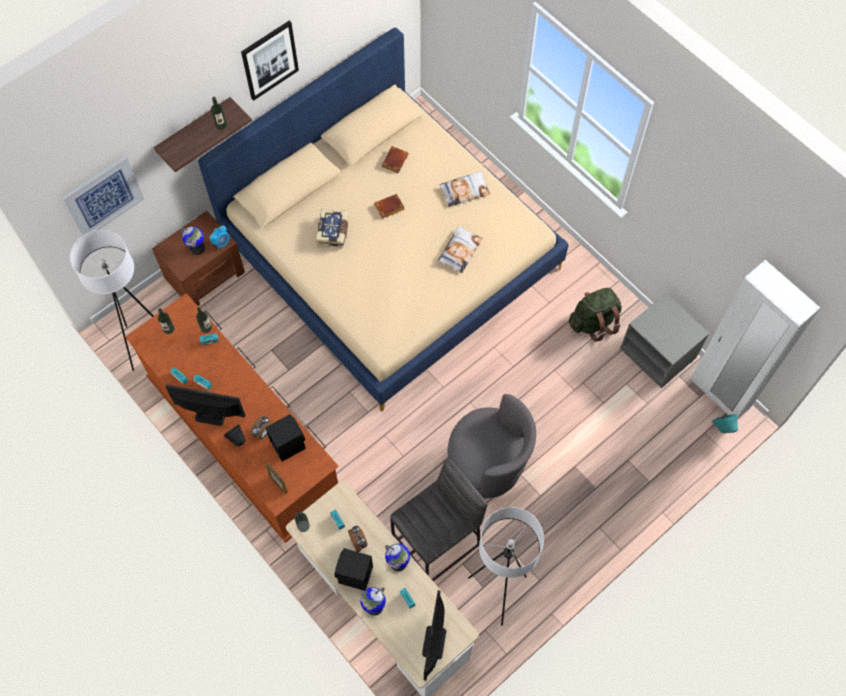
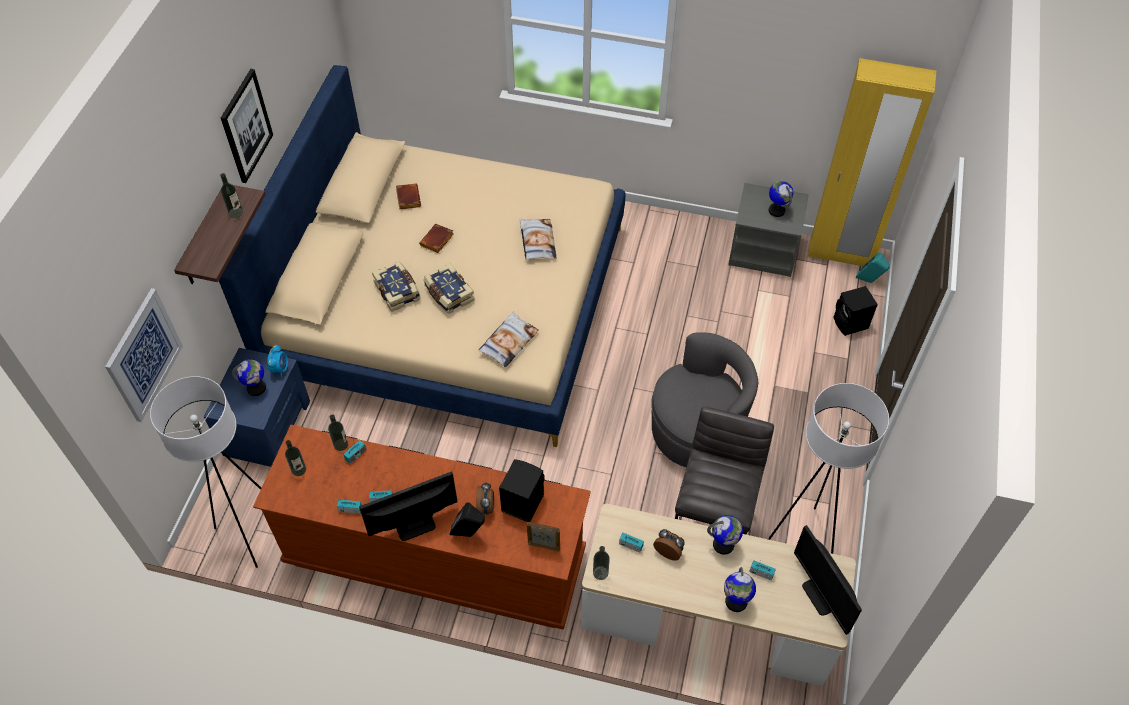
camera: 35 degrees left, 10 degrees down
brown nightstand [152,211,245,306] -> blue nightstand [204,348,310,467]
black speaker [335,548,373,591] -> black speaker moved to [834,286,878,336]
pillow [439,171,490,207] -> pillow moved to [478,312,539,367]
green backpack [568,288,621,342] -> none
white wardrobe [690,260,820,419] -> yellow wardrobe [808,58,936,266]
none -> book [423,263,475,314]
none -> globe [769,181,793,217]

